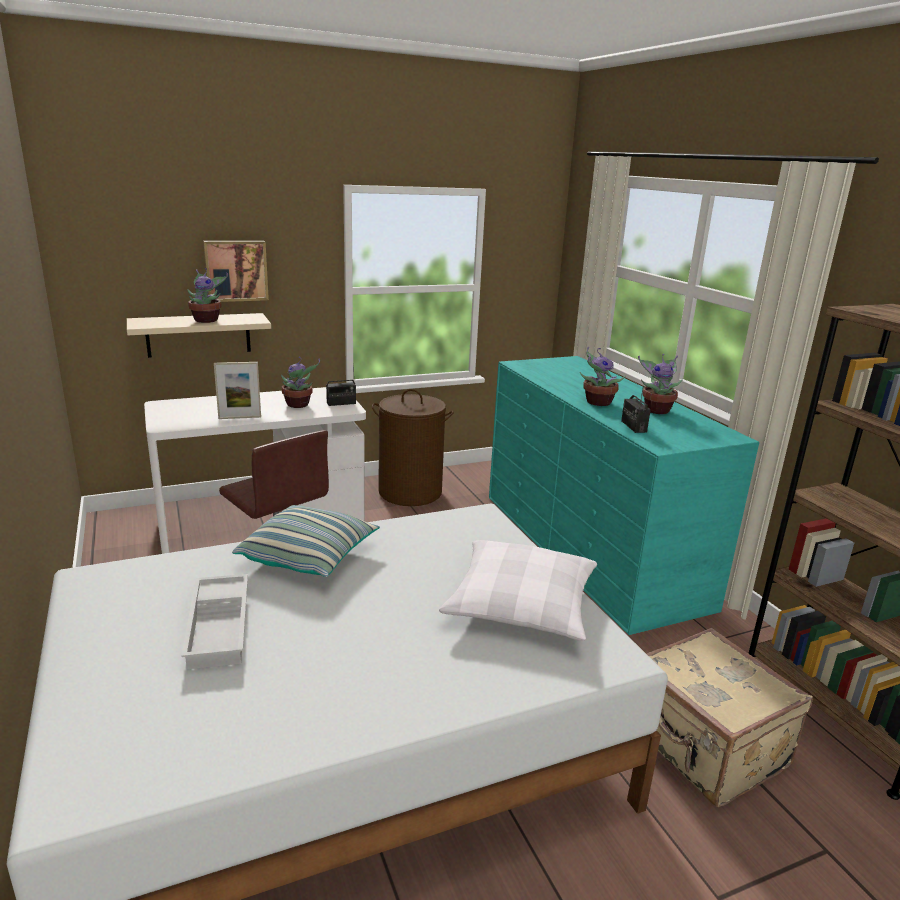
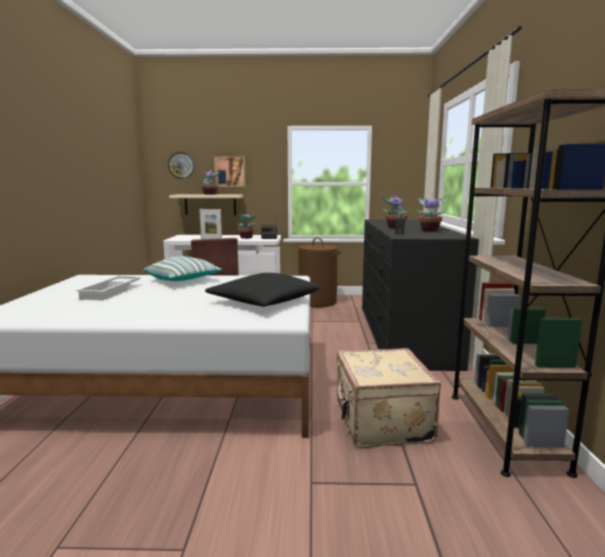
camera: 25 degrees right, 10 degrees down
white pillow [439,540,597,641] -> black pillow [205,273,320,307]
turquoise dresser [489,356,759,635] -> black dresser [362,220,479,371]
none -> wall clock [168,152,194,179]

